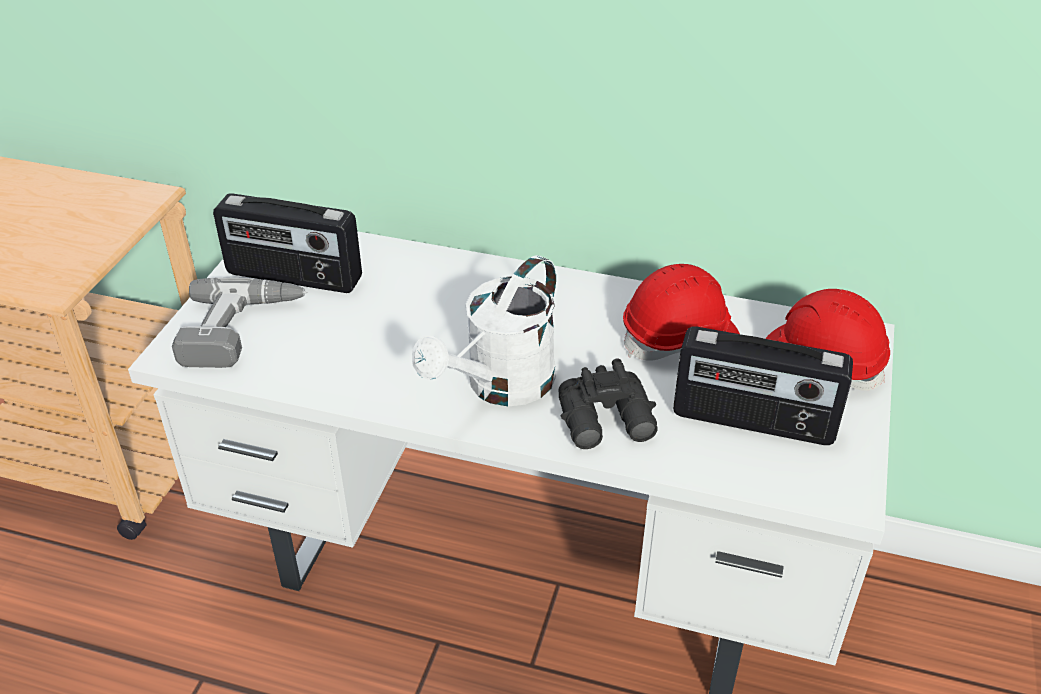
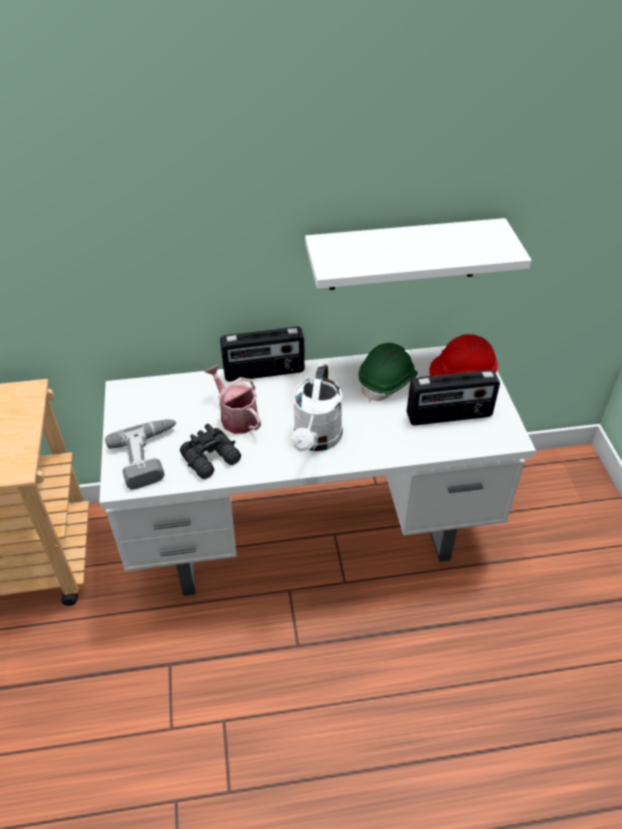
camera: 25 degrees left, 5 degrees up
radio [213,193,362,293] -> radio moved to [220,326,305,382]
black binoculars [558,358,658,449] -> black binoculars moved to [180,424,241,479]
red hard hat [623,264,740,361] -> green hard hat [359,343,418,402]
none -> watering can [205,365,261,434]
none -> white shelf [305,218,532,290]

